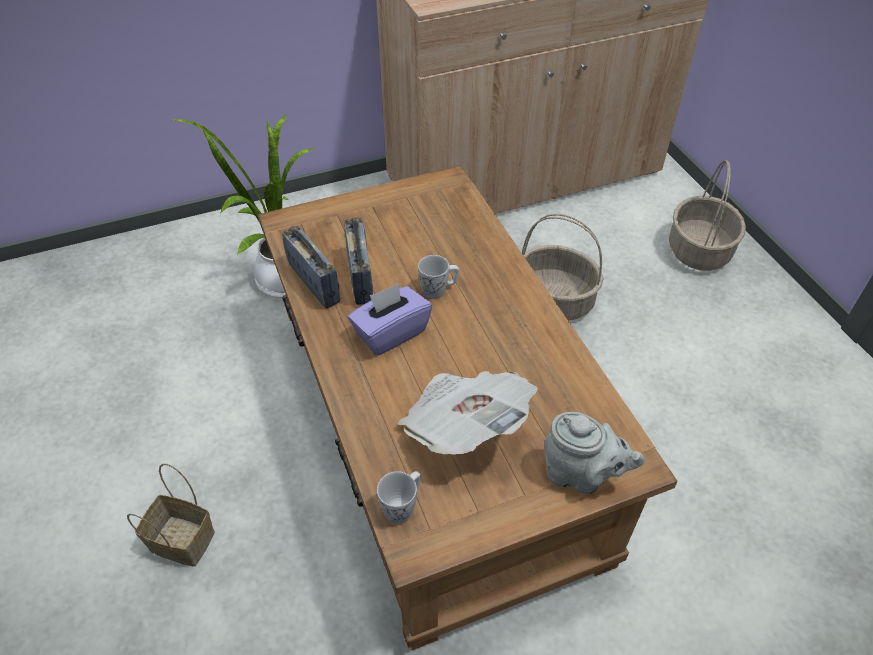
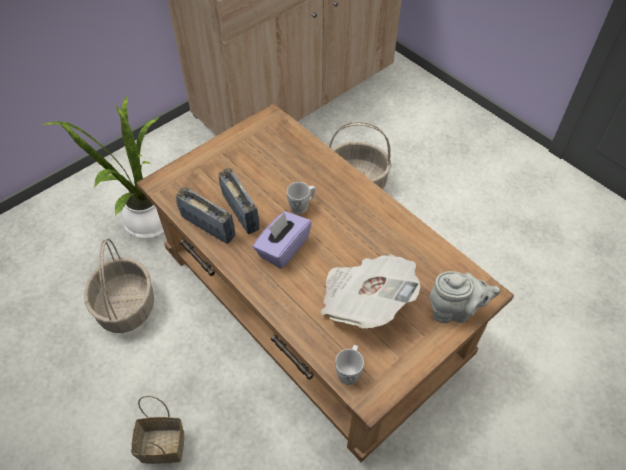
camera: 20 degrees left, 5 degrees up
basket [669,160,746,271] -> basket moved to [84,238,154,333]

